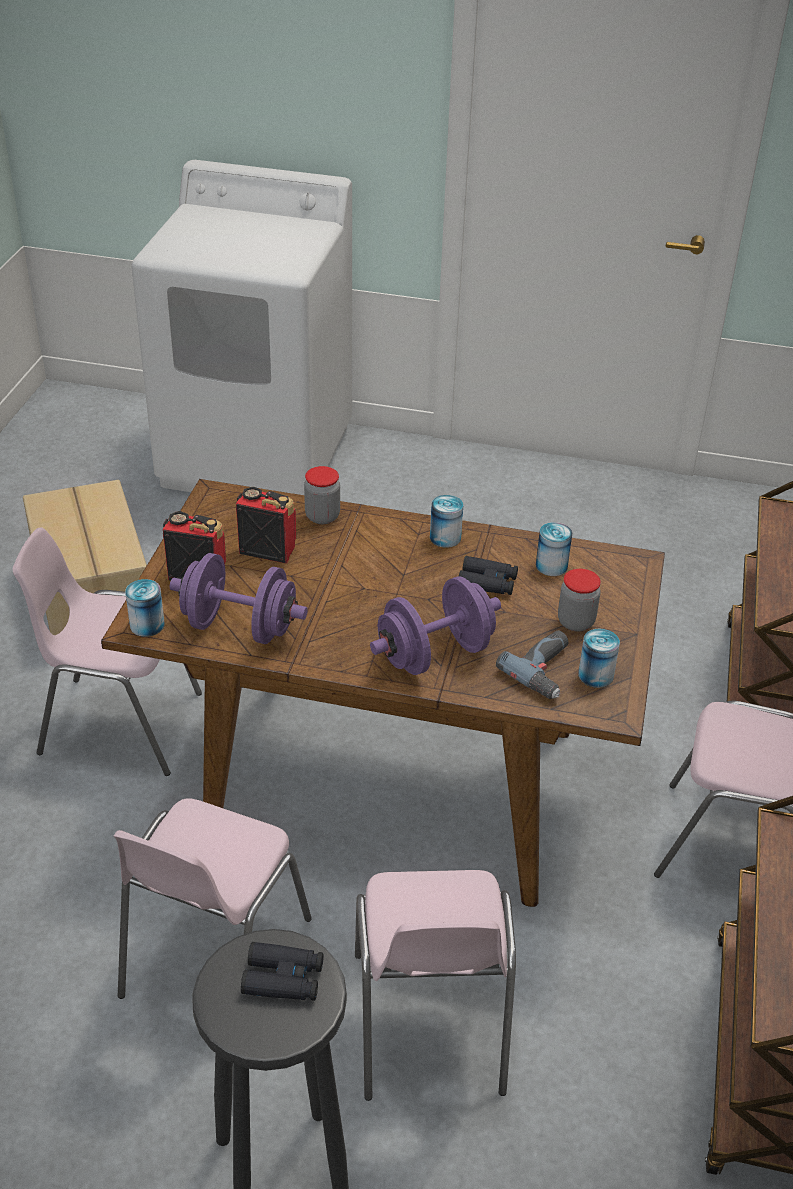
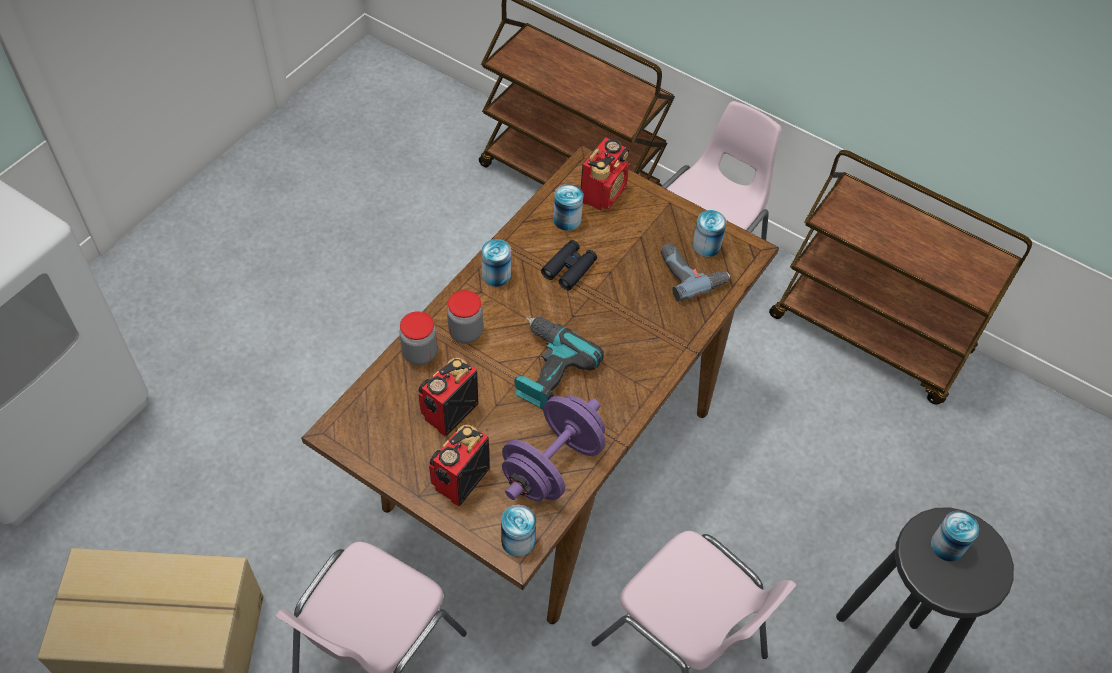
camera: 70 degrees left, 15 degrees up
black binoculars [241,942,324,1001] -> can [931,511,979,562]
pink chair [355,870,516,1101] -> none
purple dumbbell [370,576,501,675] -> none
jar [558,569,601,632] -> jar moved to [447,290,483,344]
none -> power drill [514,316,604,410]
none -> radio [581,137,629,210]

